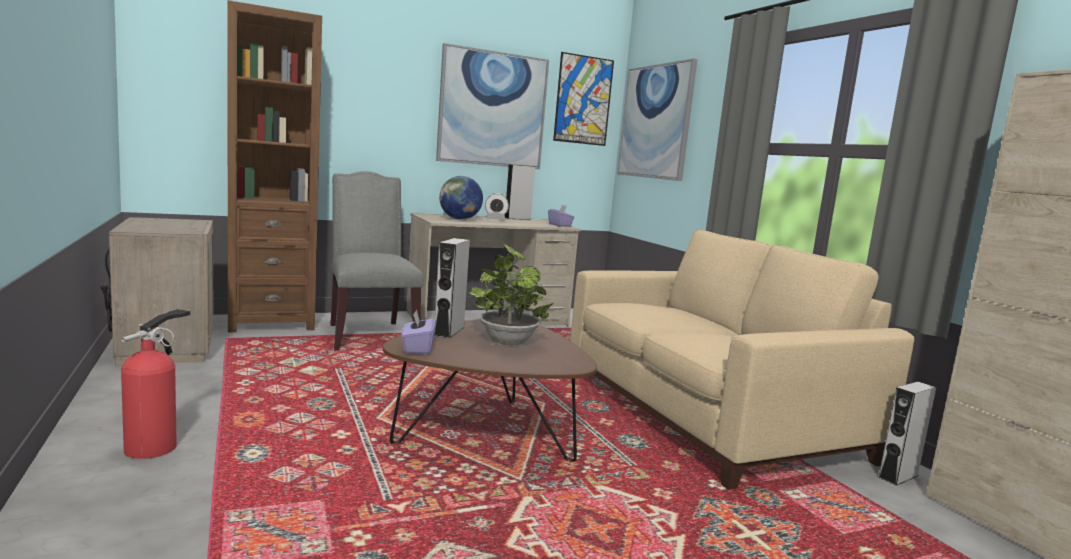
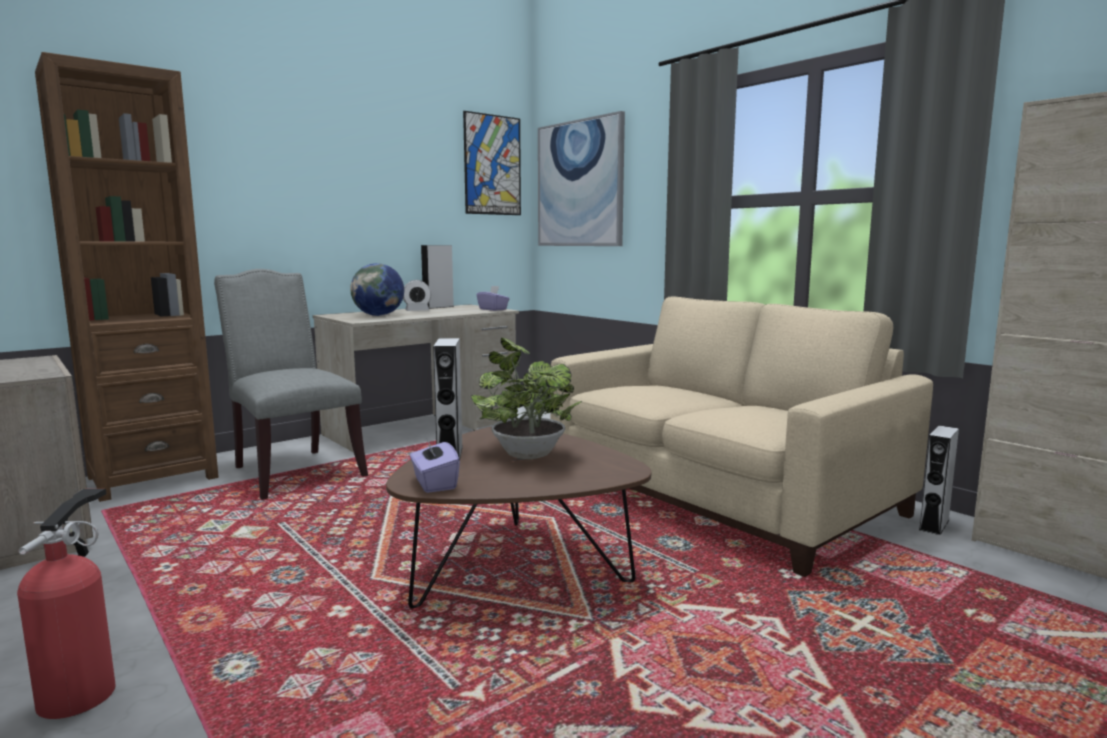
camera: 15 degrees left, 0 degrees up
picture [436,43,549,169] -> none

